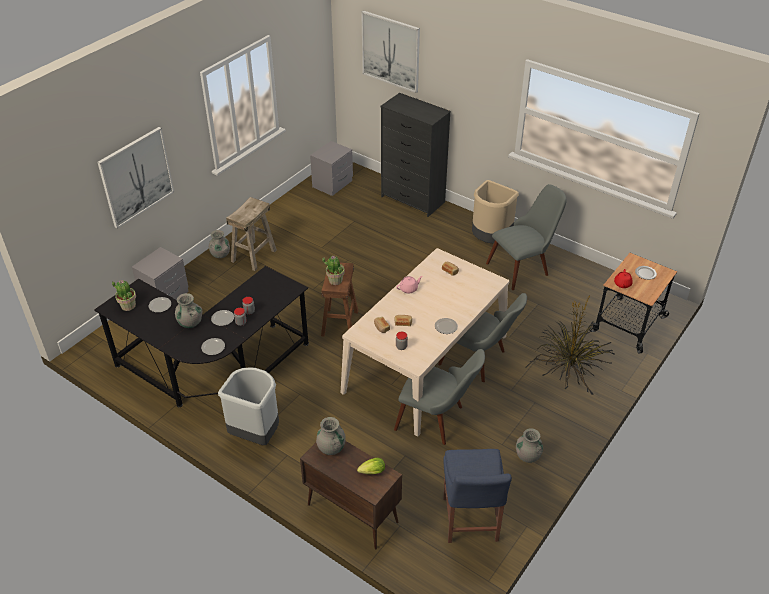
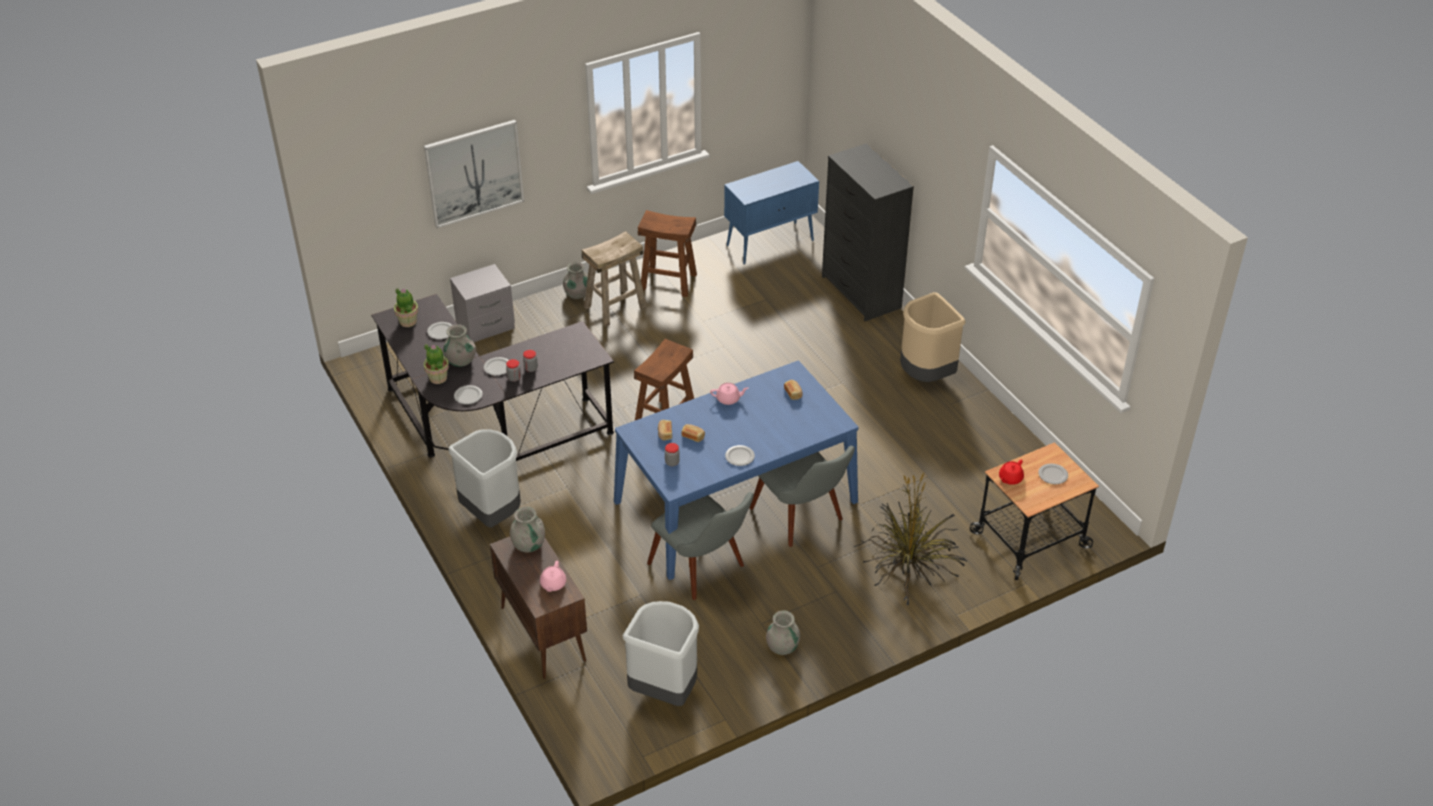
camera: 25 degrees right, 0 degrees up
grey nightstand [310,141,353,196] -> blue cabinet [724,161,819,265]
potted plant [322,255,345,285] -> potted plant moved to [424,344,449,384]
beige dining table [340,248,510,436] -> blue dining table [614,361,858,580]
lettuce [357,458,385,474] -> pink teapot [540,561,566,592]
picture [361,10,420,93] -> none
blue chair [443,449,512,543] -> grey trash can [623,601,699,706]
grey chair [486,184,567,290] -> none
none -> brown stool [638,210,697,297]

